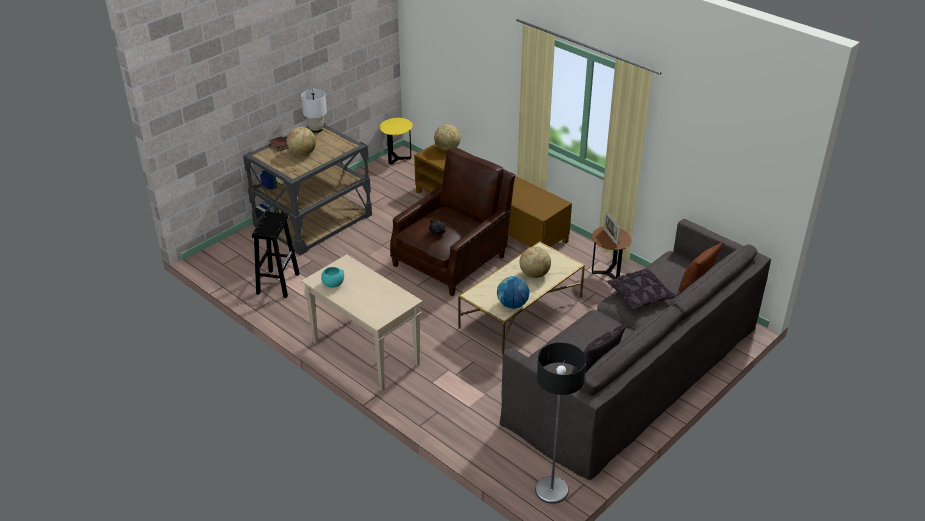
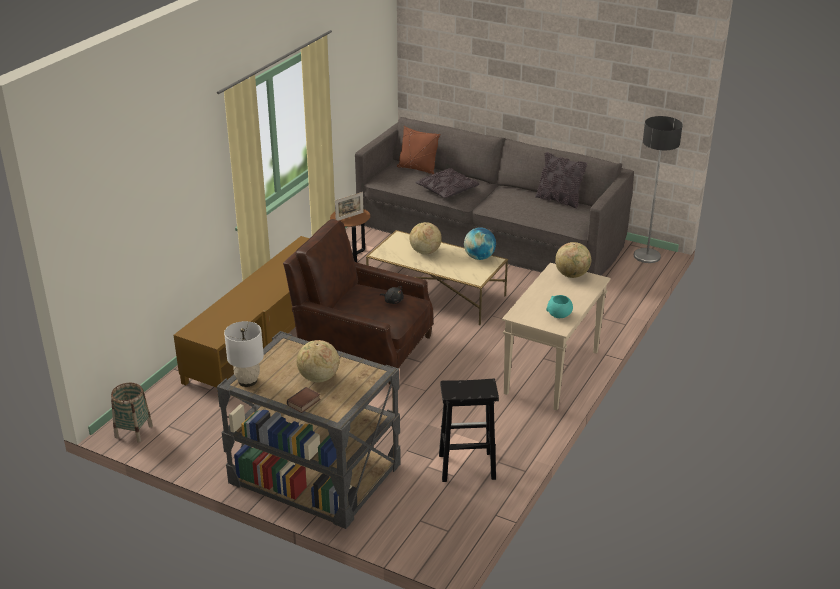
camera: 105 degrees left, 5 degrees down
yellow side table [380,118,413,165] -> basket [111,383,153,443]
globe [434,124,461,151] -> globe moved to [555,242,591,278]

